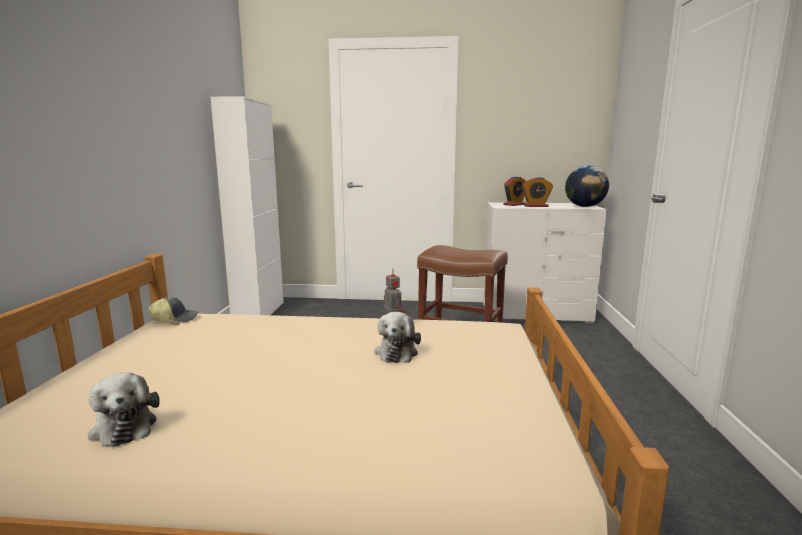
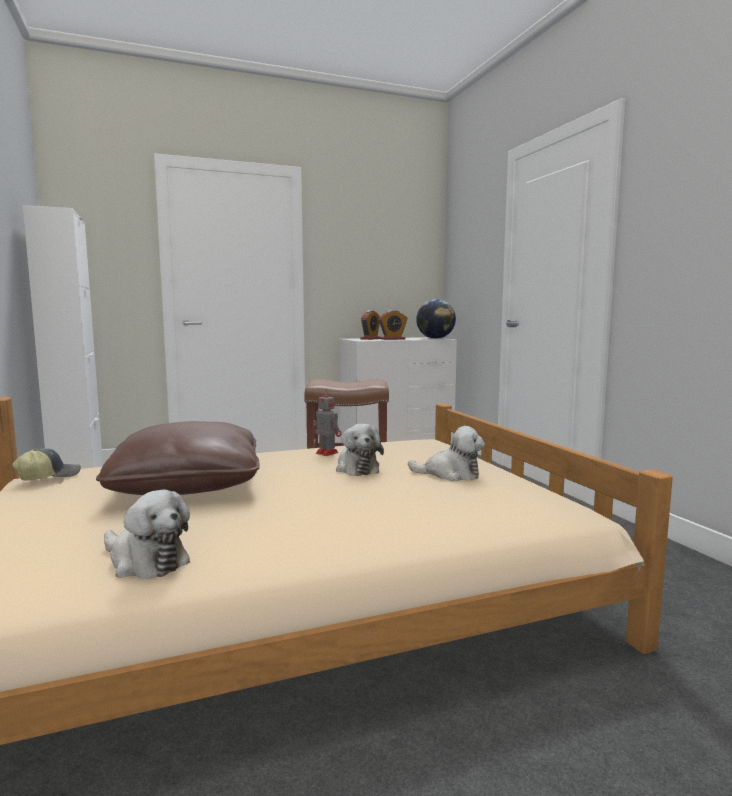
camera: 25 degrees left, 5 degrees down
none -> brown pillow [96,421,260,495]
none -> plush toy [408,426,485,481]

